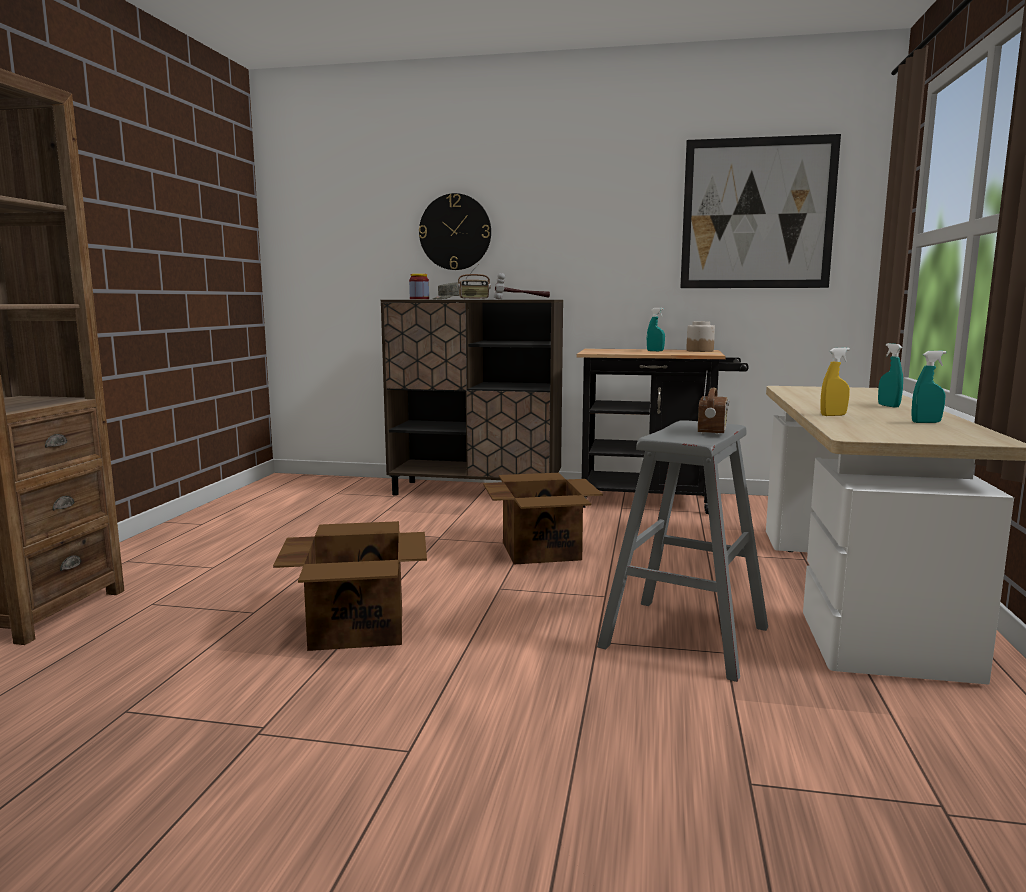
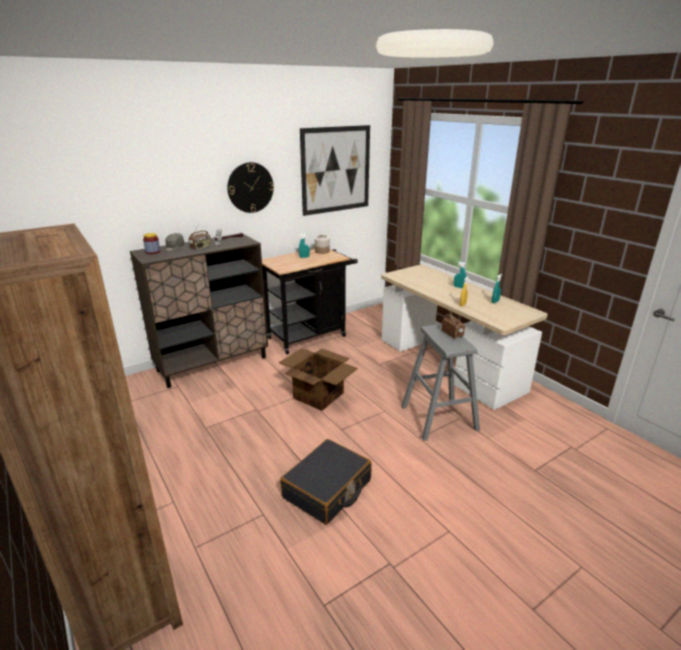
camera: 45 degrees left, 15 degrees up
cardboard box [273,521,427,651] -> black suitcase [280,439,372,525]
wall clock [419,193,491,270] -> wall clock moved to [227,162,274,213]

